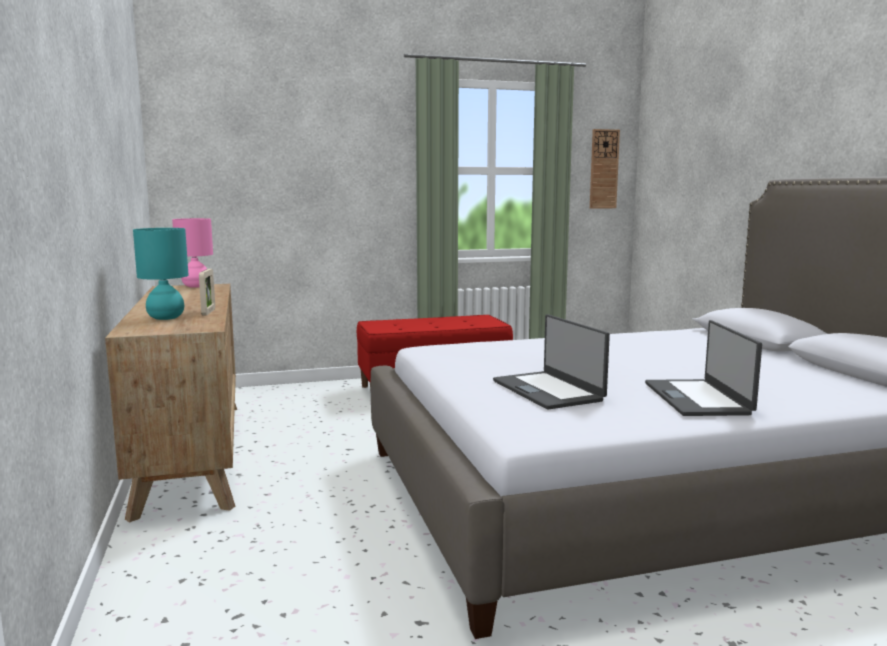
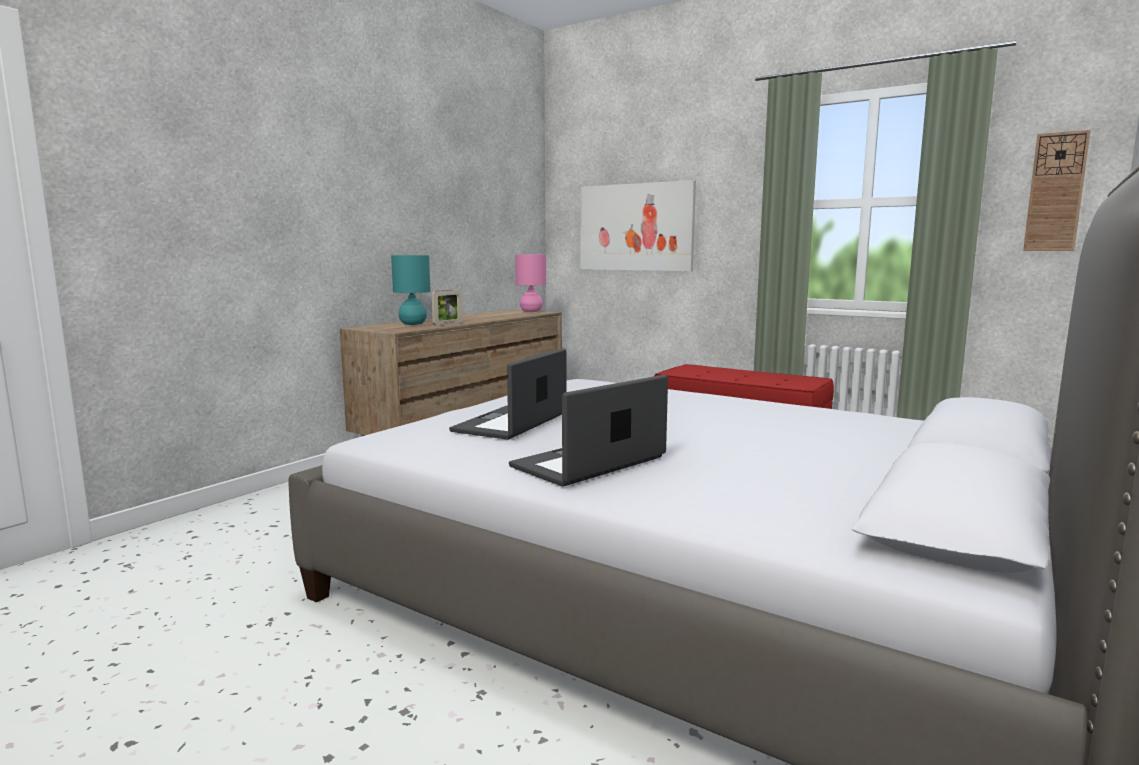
camera: 50 degrees right, 0 degrees up
none -> picture [580,180,696,271]

